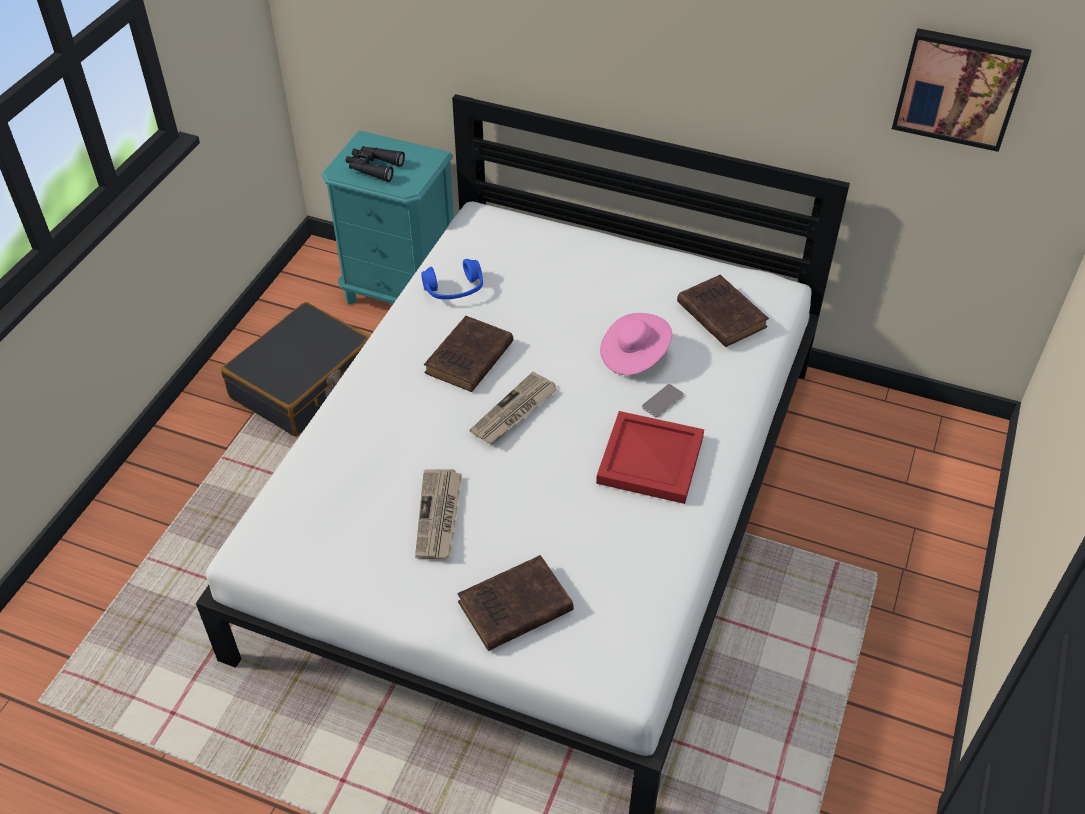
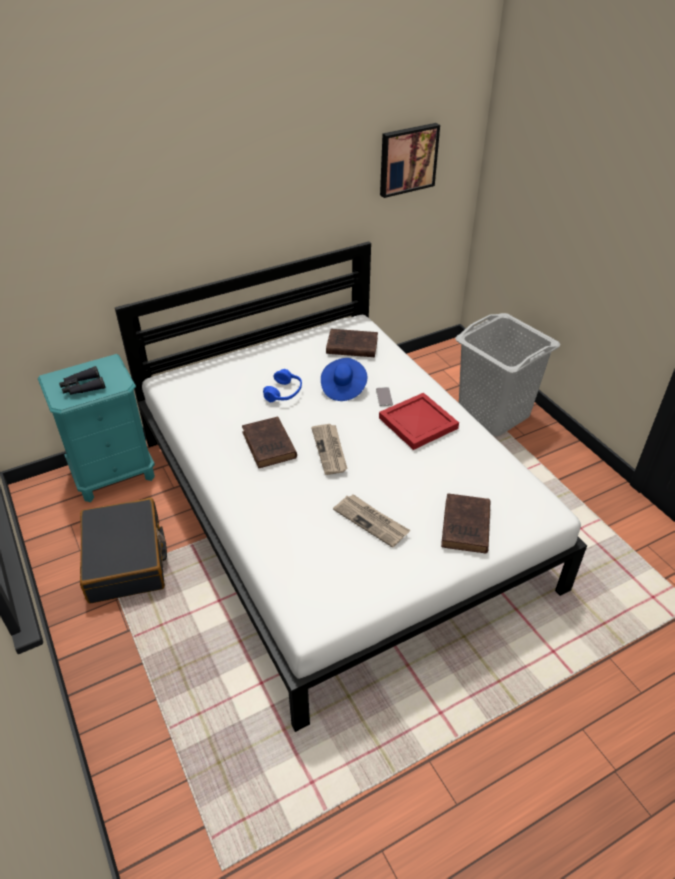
camera: 50 degrees left, 5 degrees down
blue headphones [421,259,483,299] -> blue headphones moved to [263,369,302,402]
pink hat [600,313,672,375] -> blue hat [321,358,367,401]
none -> grey laundry basket [455,313,561,436]

